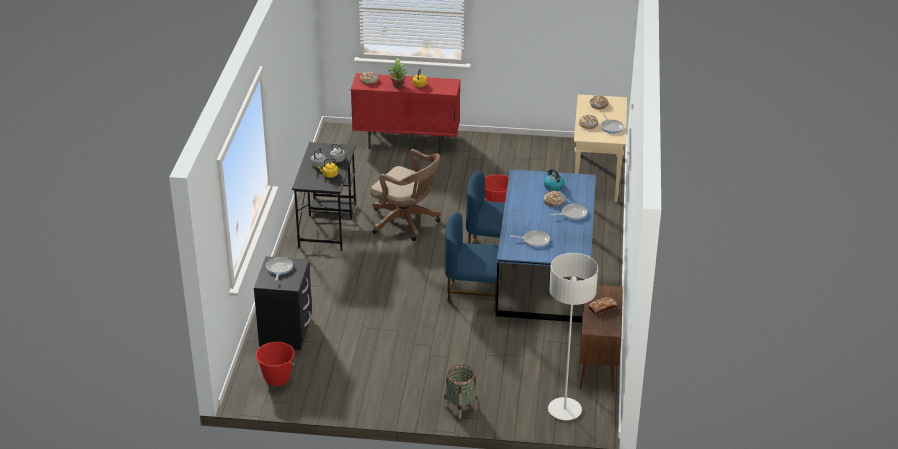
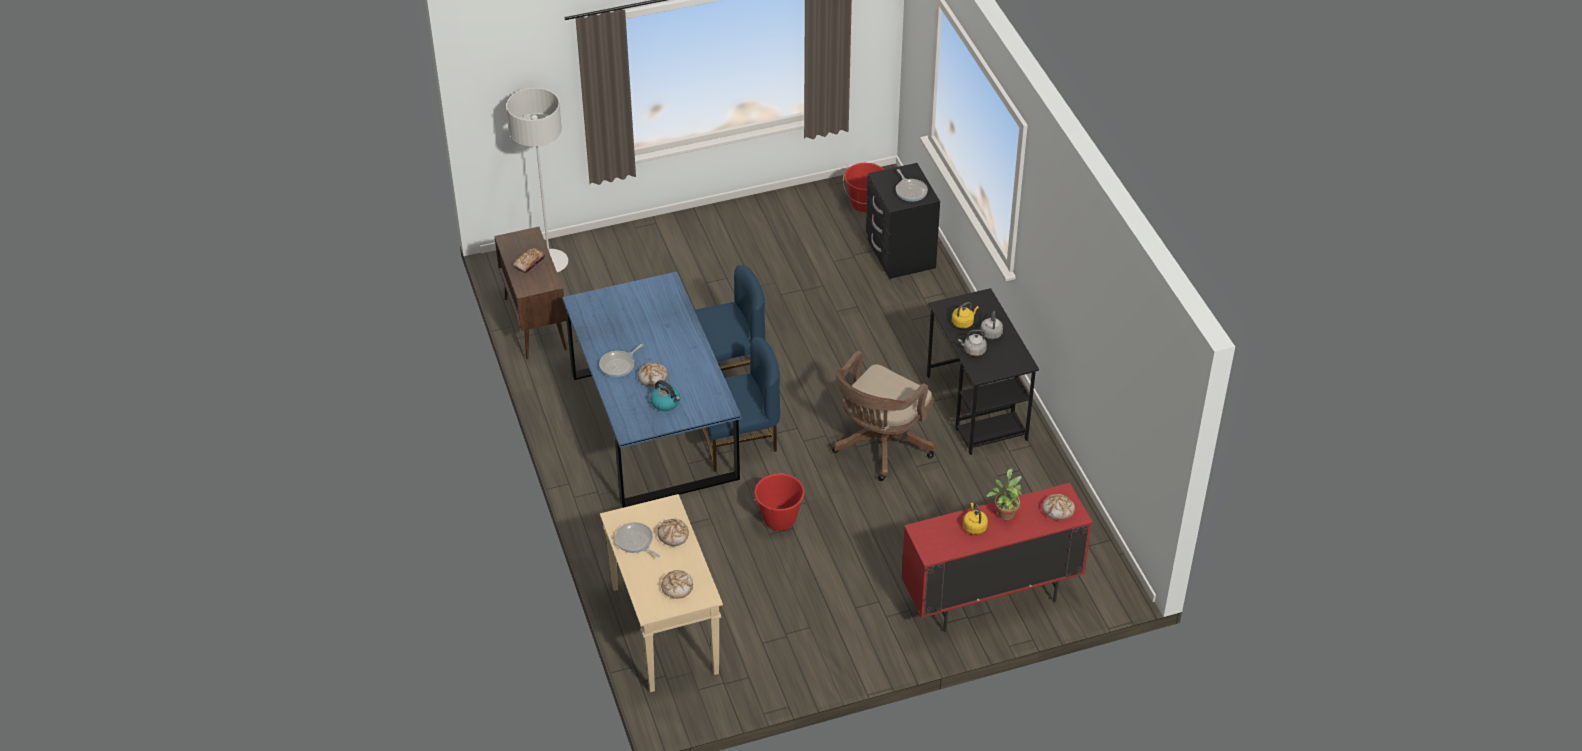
camera: 155 degrees right, 10 degrees up
brown office chair [370,149,440,241] -> brown office chair turned 60 degrees counterclockwise [832,350,935,481]
basket [443,365,478,419] -> none
frying pan [510,230,550,247] -> none

